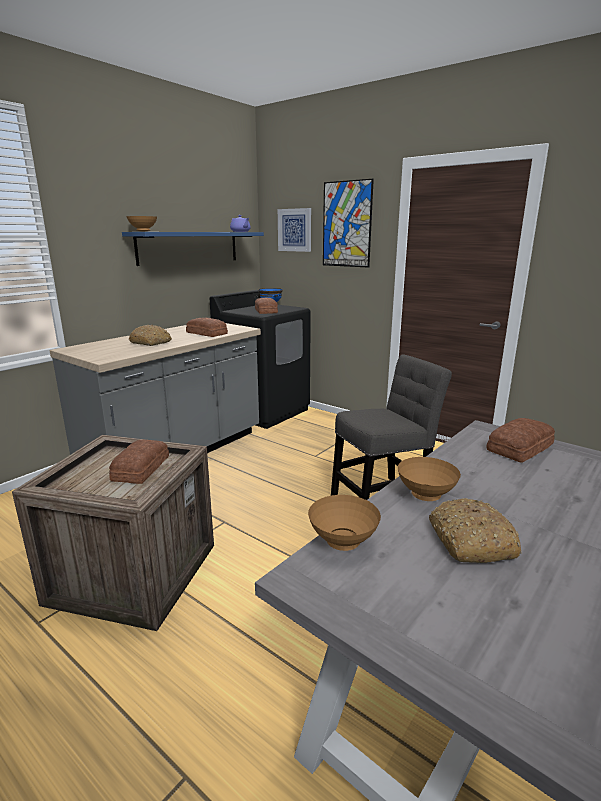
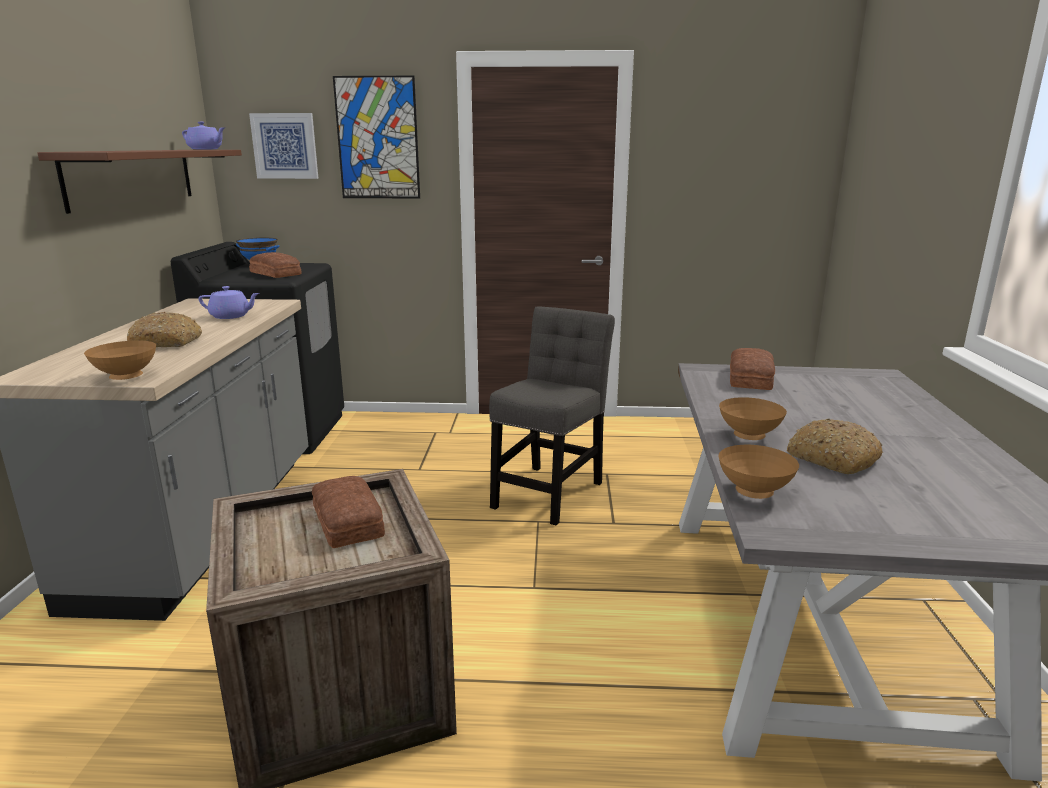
camera: 35 degrees left, 0 degrees up
blue shelf [122,232,264,266] -> brown shelf [37,150,242,214]
brown bowl [126,216,157,232] -> brown bowl moved to [84,340,156,380]
bread [186,318,228,337] -> purple teapot [198,286,259,319]

